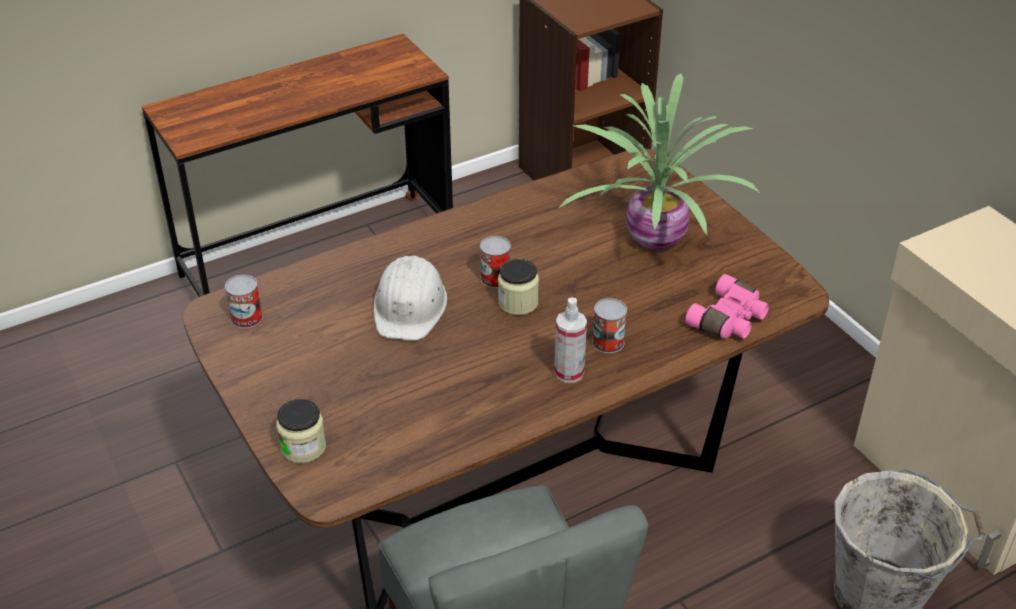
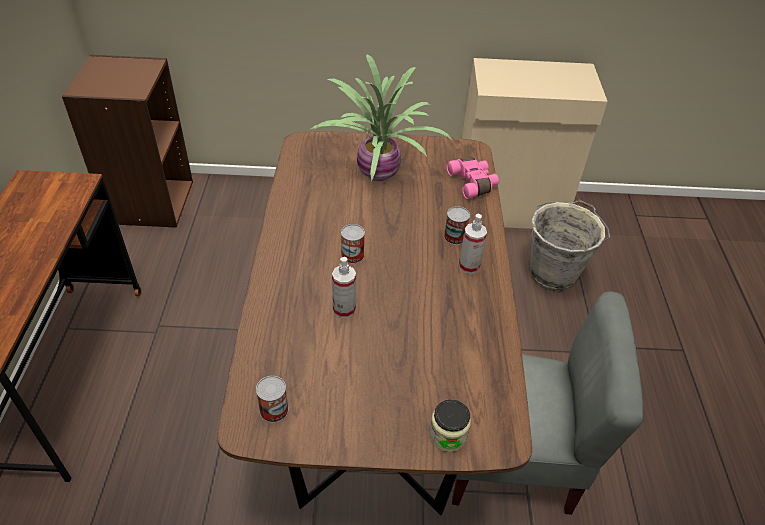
camera: 60 degrees left, 5 degrees up
white hard hat [374,256,447,340] -> spray bottle [332,257,356,318]
jar [498,259,539,315] -> none

